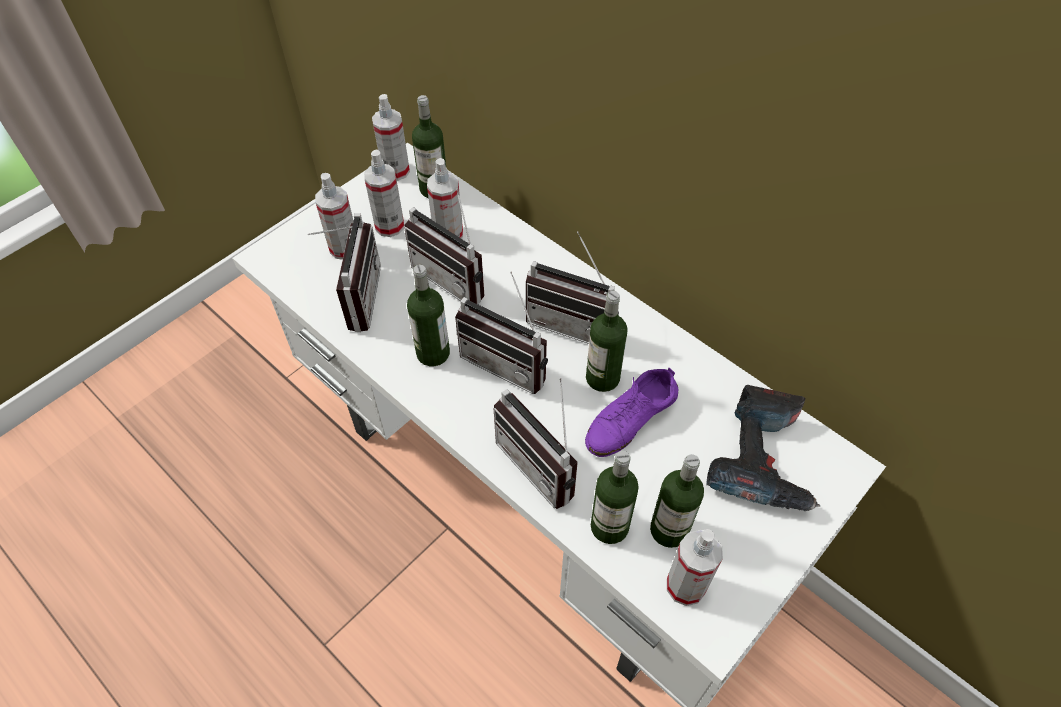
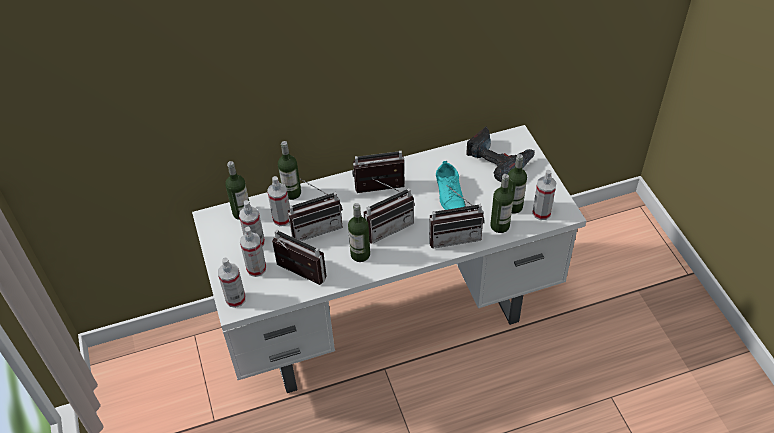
camera: 60 degrees left, 5 degrees down
spray bottle [372,94,410,181] -> spray bottle moved to [218,257,246,308]
radio [526,231,619,344] -> radio turned 150 degrees counterclockwise [352,151,405,193]
purple shoe [585,368,679,457] -> turquoise shoe [436,161,466,210]
bottle [586,291,628,392] -> bottle moved to [278,141,301,200]

